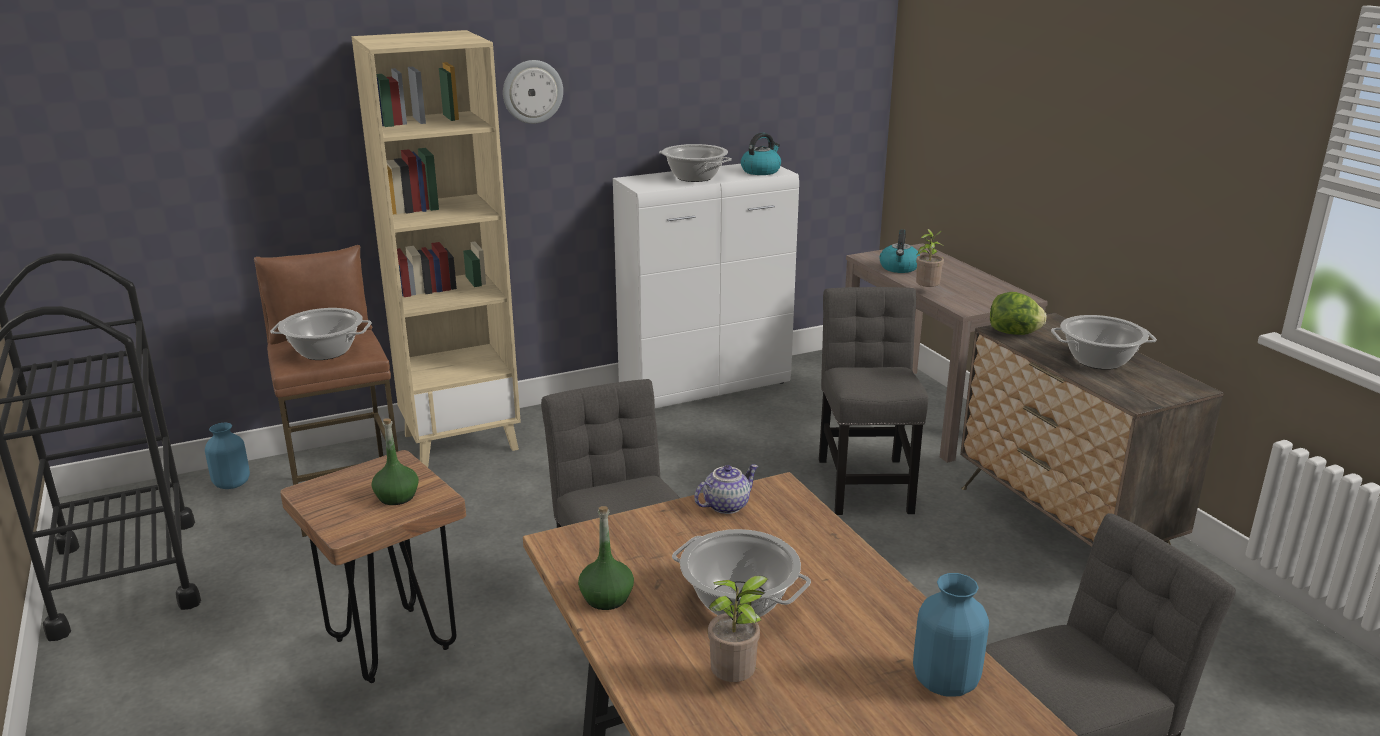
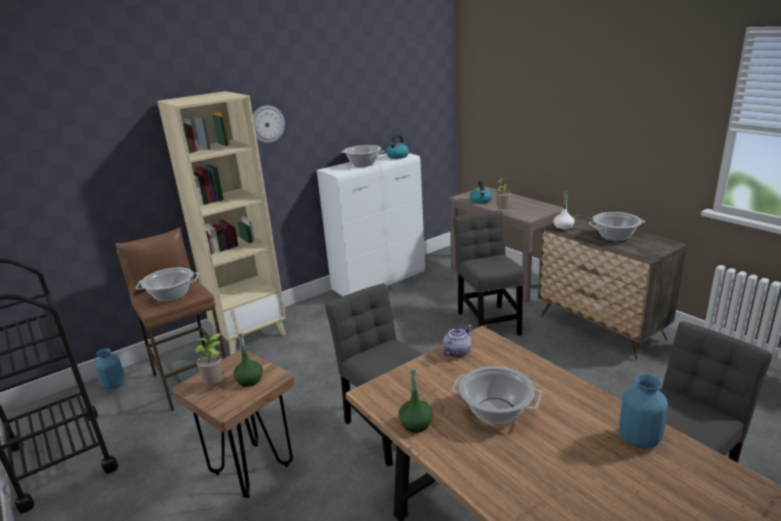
camera: 10 degrees left, 0 degrees up
potted plant [708,576,768,682] -> potted plant moved to [194,333,226,385]
lettuce [990,292,1046,335] -> white bottle [554,191,575,231]

